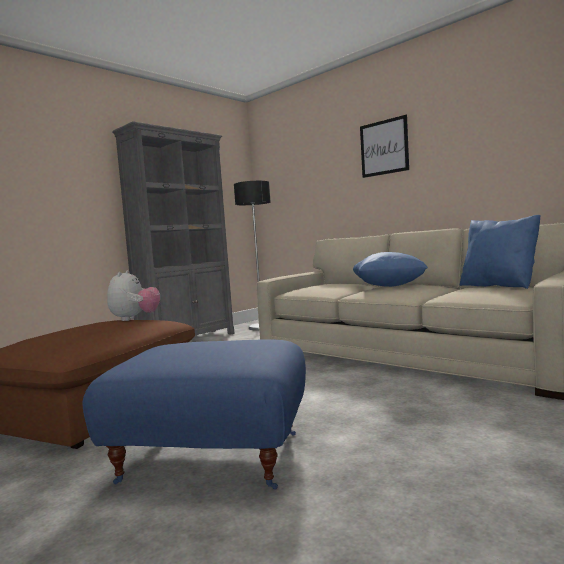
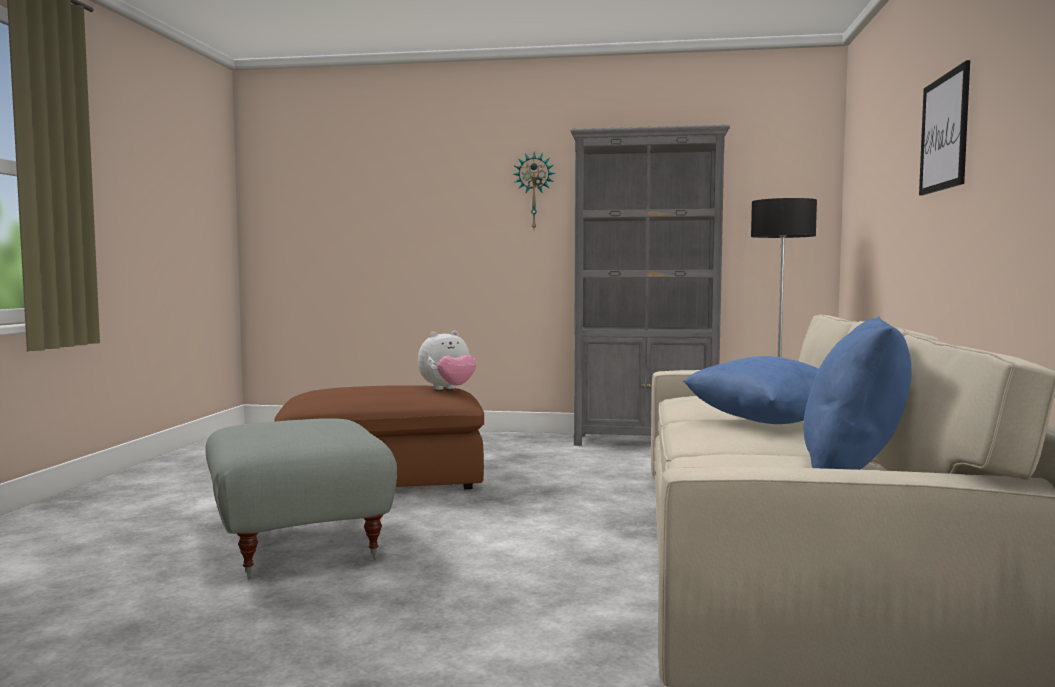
camera: 55 degrees right, 0 degrees up
blue ottoman [82,339,306,489] -> grey ottoman [205,418,397,579]
none -> wall clock [513,152,556,229]

